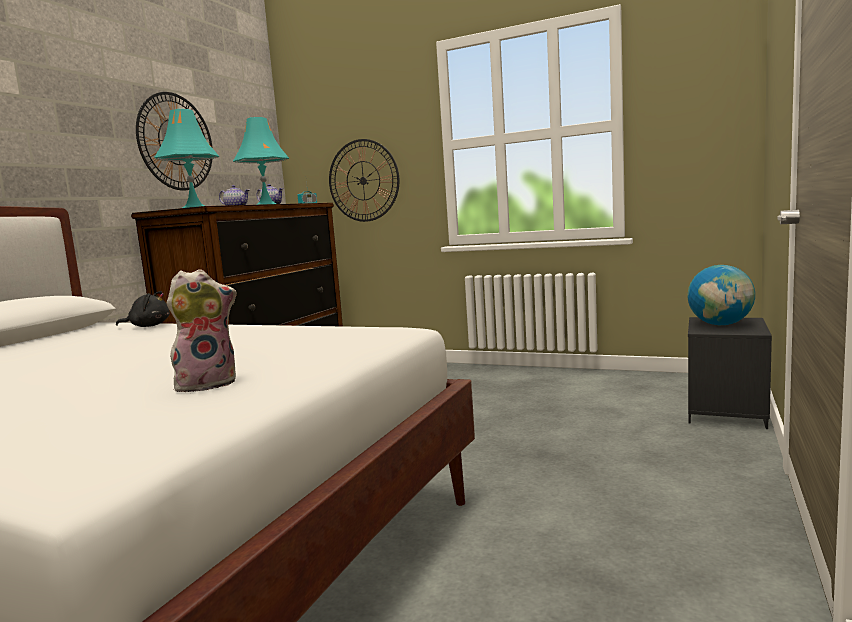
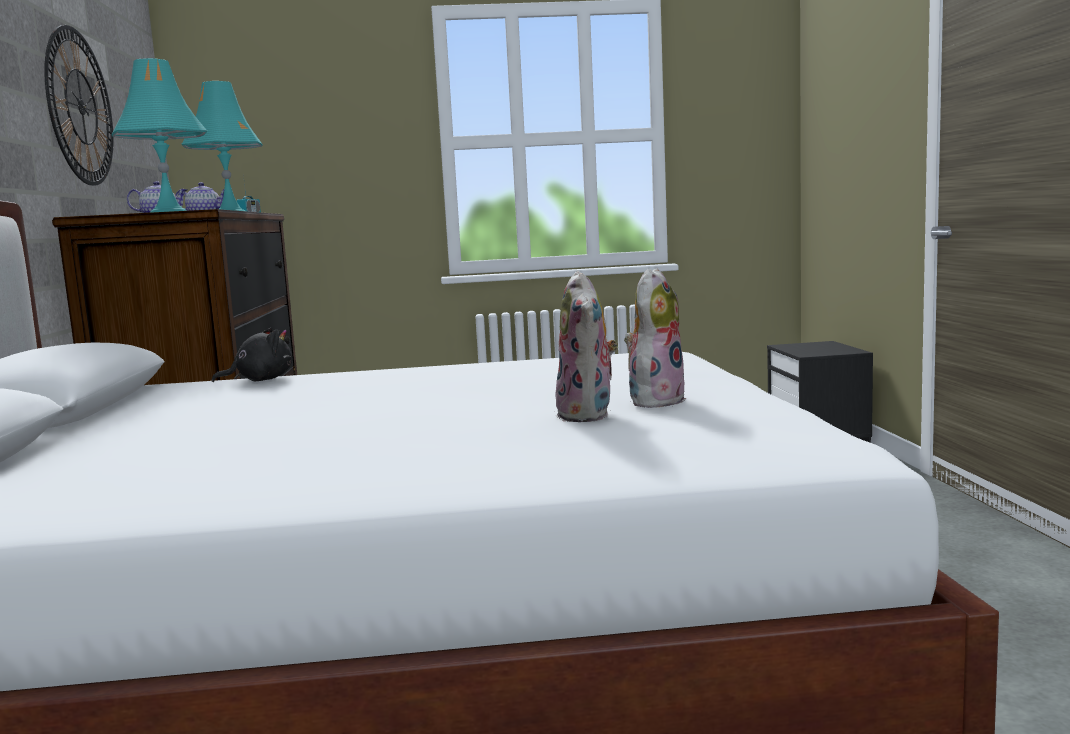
camera: 30 degrees left, 0 degrees up
wall clock [329,139,399,222] -> none
globe [688,265,755,325] -> none
none -> plush toy [555,271,618,422]

